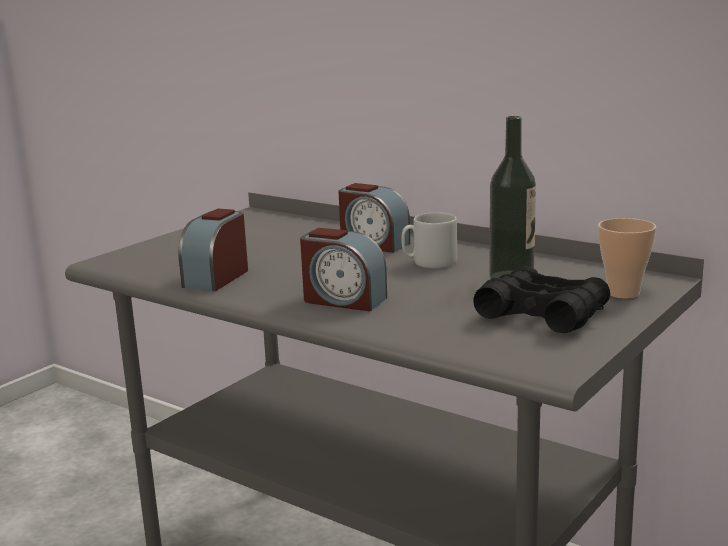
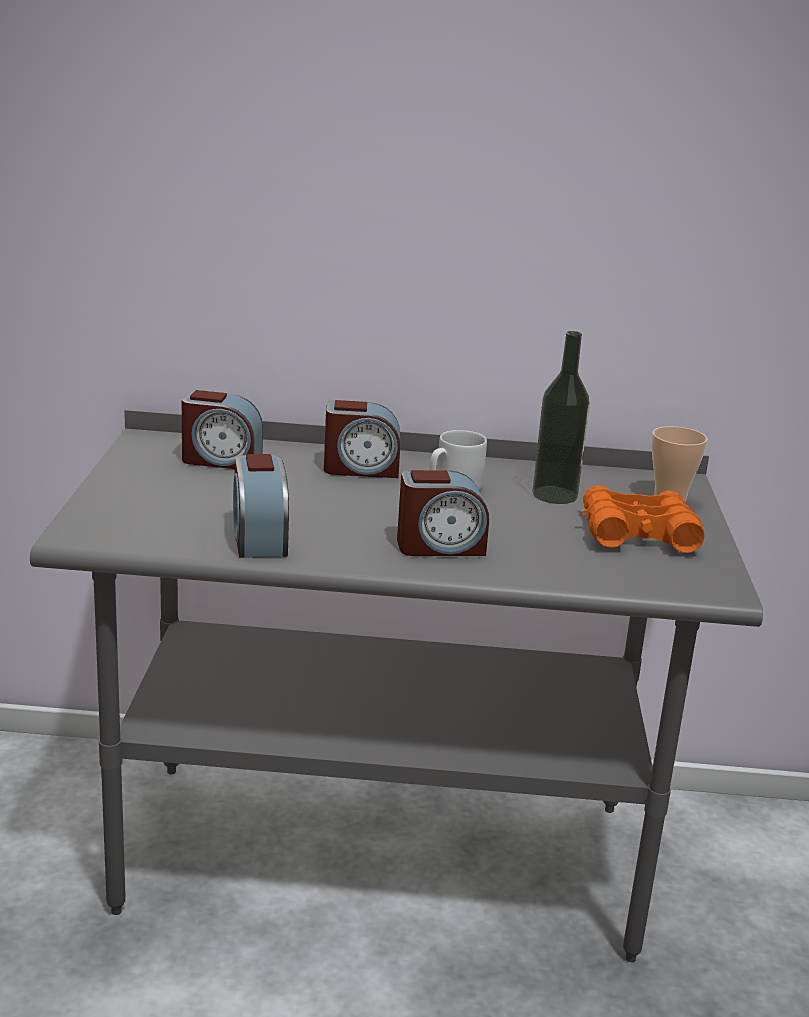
camera: 35 degrees left, 5 degrees up
black binoculars [473,266,610,333] -> orange binoculars [581,485,705,553]
none -> alarm clock [182,390,263,469]

